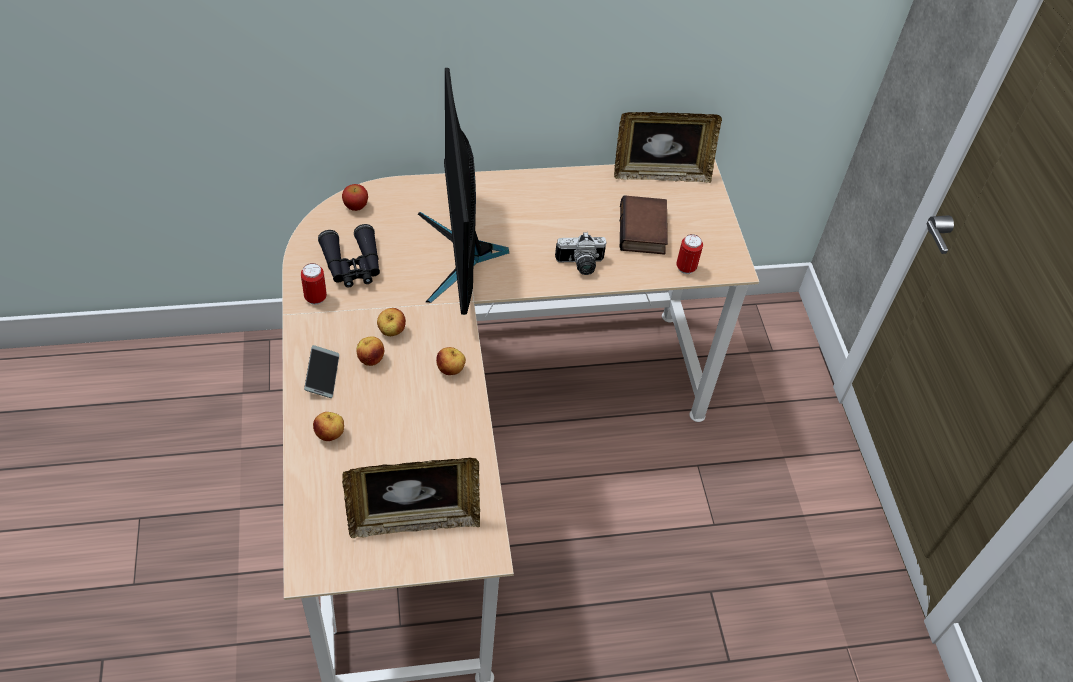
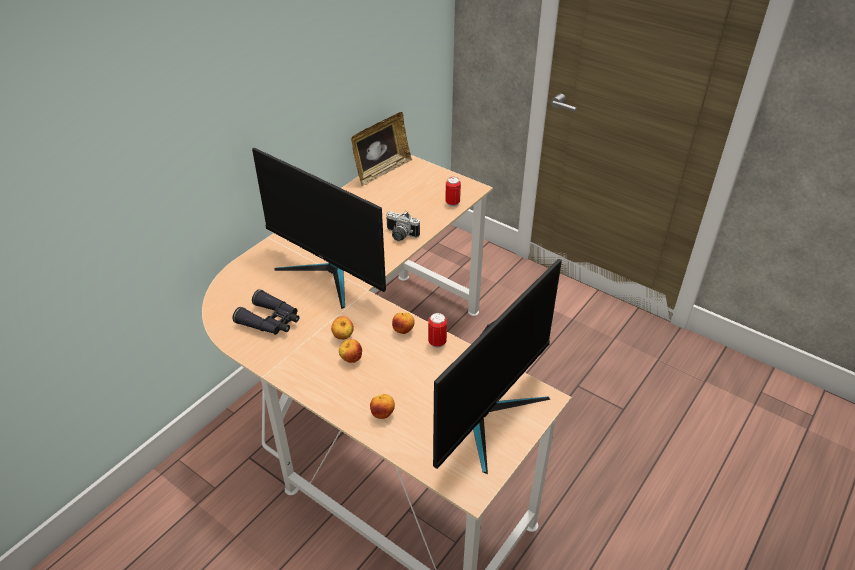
camera: 40 degrees left, 10 degrees down
can [301,263,327,305] -> can moved to [428,313,447,348]
phone [304,345,339,398] -> none
apple [342,184,368,211] -> none
picture frame [342,458,480,538] -> monitor [433,259,562,474]
camera [555,232,606,275] -> camera turned 75 degrees clockwise [386,211,420,241]
book [620,195,668,255] -> none

